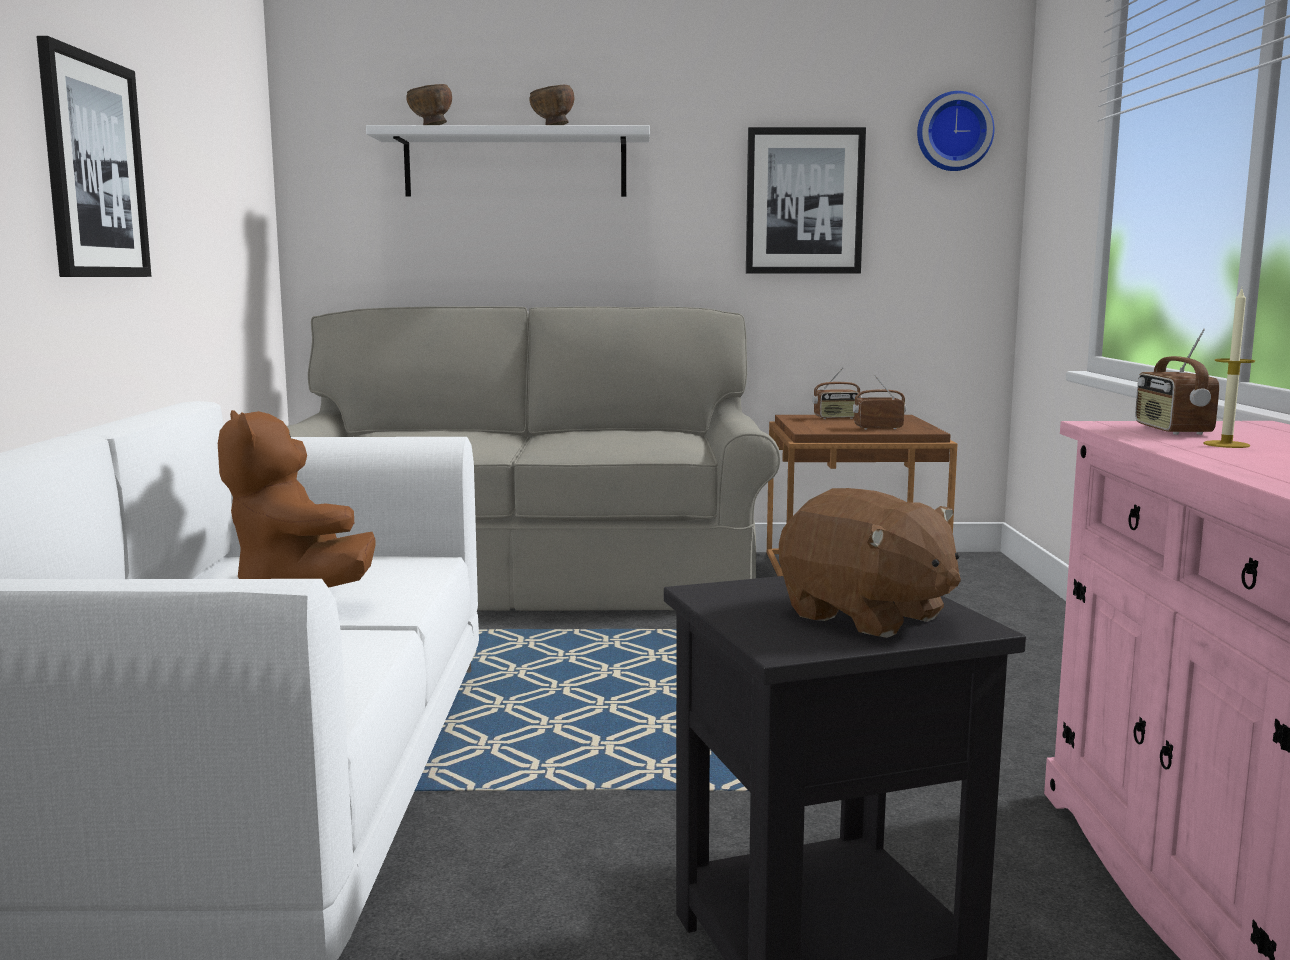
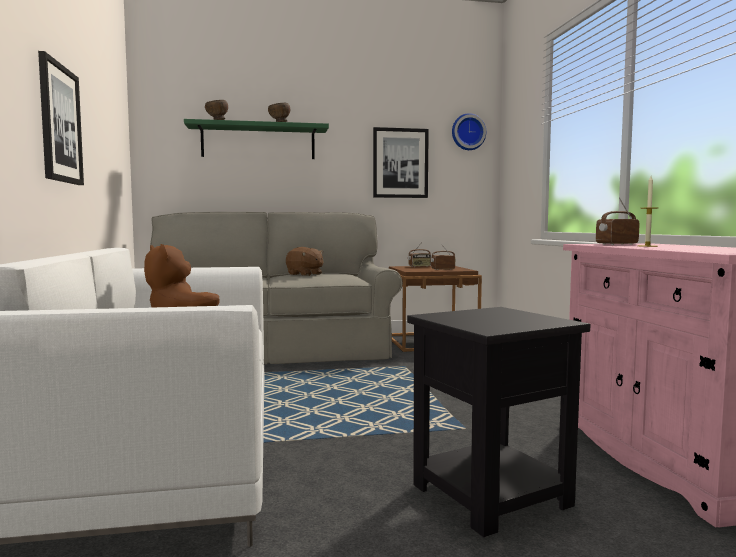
camera: 10 degrees left, 5 degrees down
white shelf [366,125,650,197] -> green shelf [184,119,329,159]
brown plush toy [779,488,961,638] -> brown plush toy moved to [286,247,323,276]
radio [1135,328,1219,435] -> radio turned 75 degrees clockwise [596,197,639,245]

